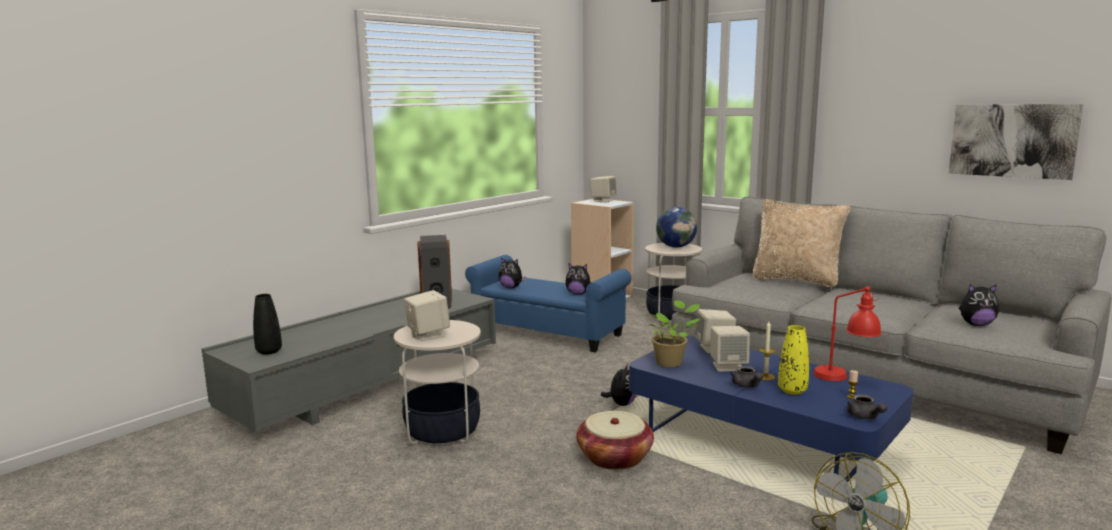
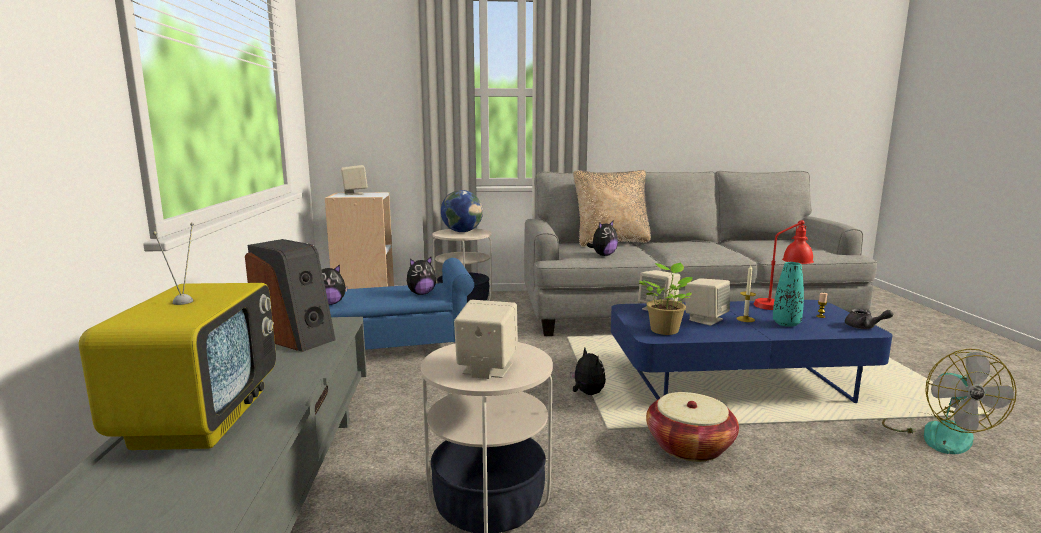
camera: 45 degrees left, 0 degrees up
black vase [253,294,282,355] -> none
grey teapot [730,366,763,388] -> none
yellow vase [778,325,809,395] -> turquoise vase [773,262,804,327]
picture [949,104,1084,180] -> none
plush toy [959,284,999,326] -> plush toy moved to [587,220,618,256]
none -> television [79,222,276,450]

